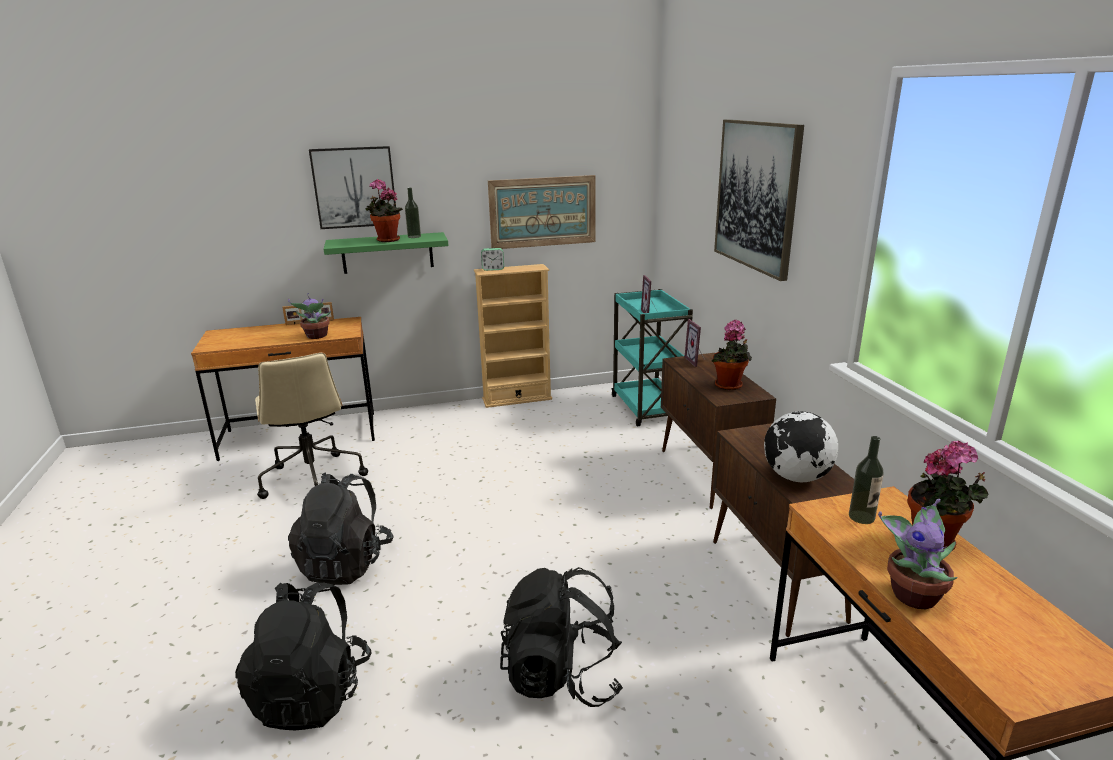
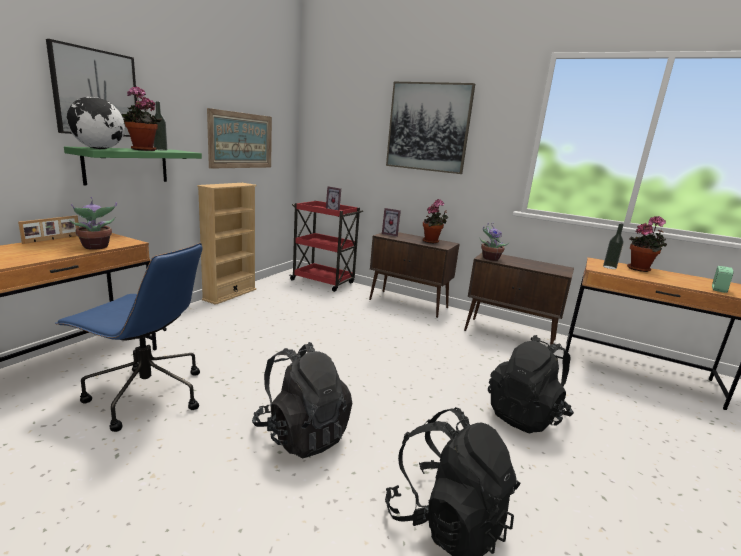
camera: 50 degrees left, 5 degrees down
beige office chair [255,352,368,499] -> blue office chair [55,243,203,432]
alarm clock [481,248,504,271] -> alarm clock moved to [712,266,734,293]
turquoise cart [611,289,693,426] -> red cart [290,200,363,292]
globe [764,411,838,482] -> globe moved to [67,97,125,149]
potted plant [878,499,958,609] -> potted plant moved to [479,223,510,261]

